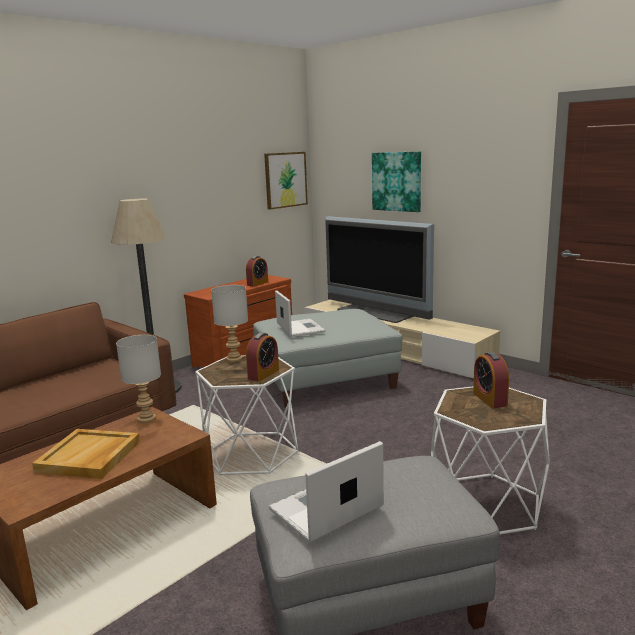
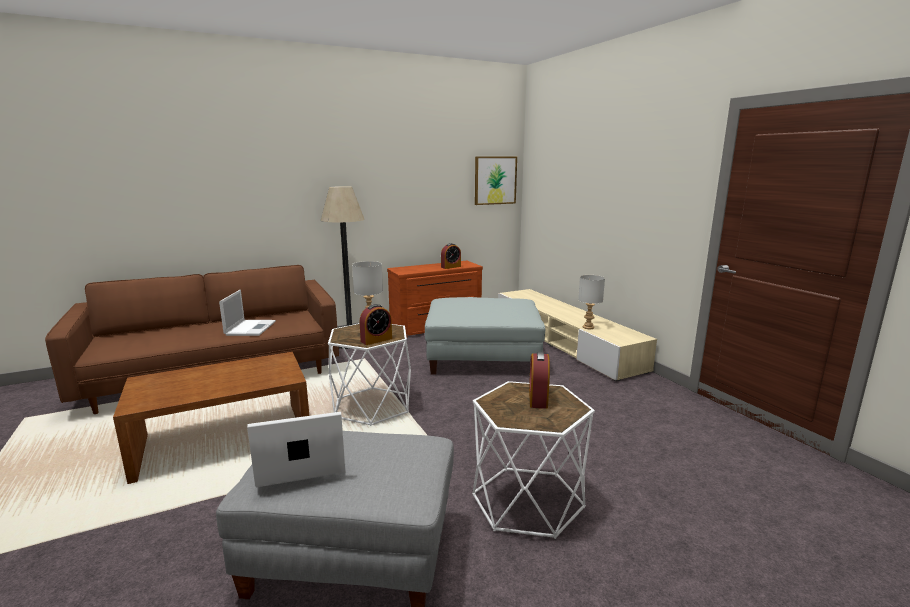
camera: 20 degrees right, 0 degrees up
beige tray [32,429,140,479] -> none
grey table lamp [116,335,161,423] -> grey table lamp moved to [578,275,605,329]
laptop [275,290,325,337] -> laptop moved to [219,290,276,336]
television [325,216,434,323] -> none
picture [372,151,421,212] -> none

